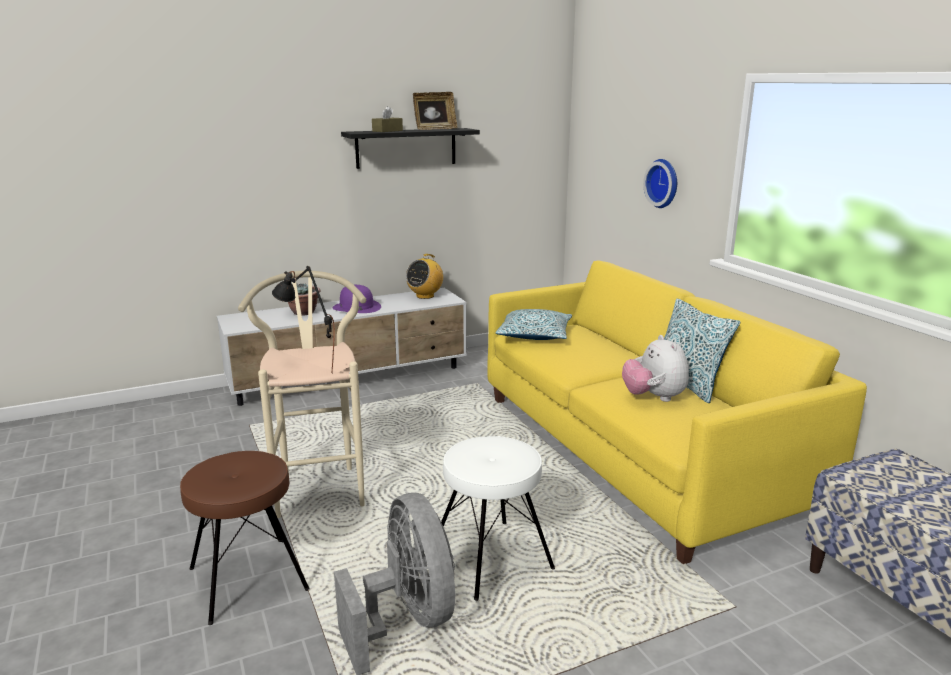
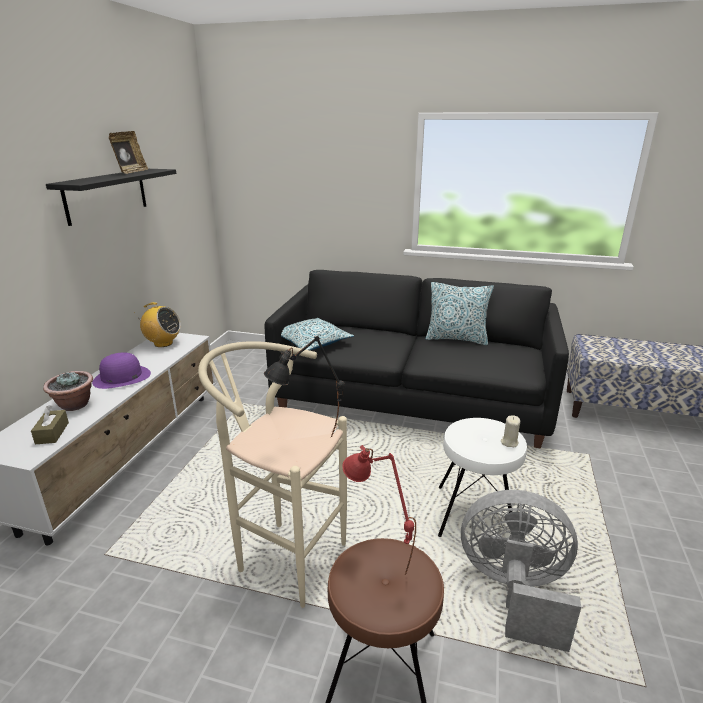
camera: 50 degrees left, 5 degrees up
brown tissue box [372,106,403,132] -> brown tissue box moved to [31,405,69,444]
radio [406,254,443,299] -> radio turned 60 degrees counterclockwise [134,302,181,347]
yellow sofa [487,261,867,564] -> black sofa [265,270,569,448]
plush toy [622,335,689,402] -> none
wall clock [643,159,677,208] -> none
none -> red table lamp [342,445,416,575]
none -> beige candle [501,416,520,447]

